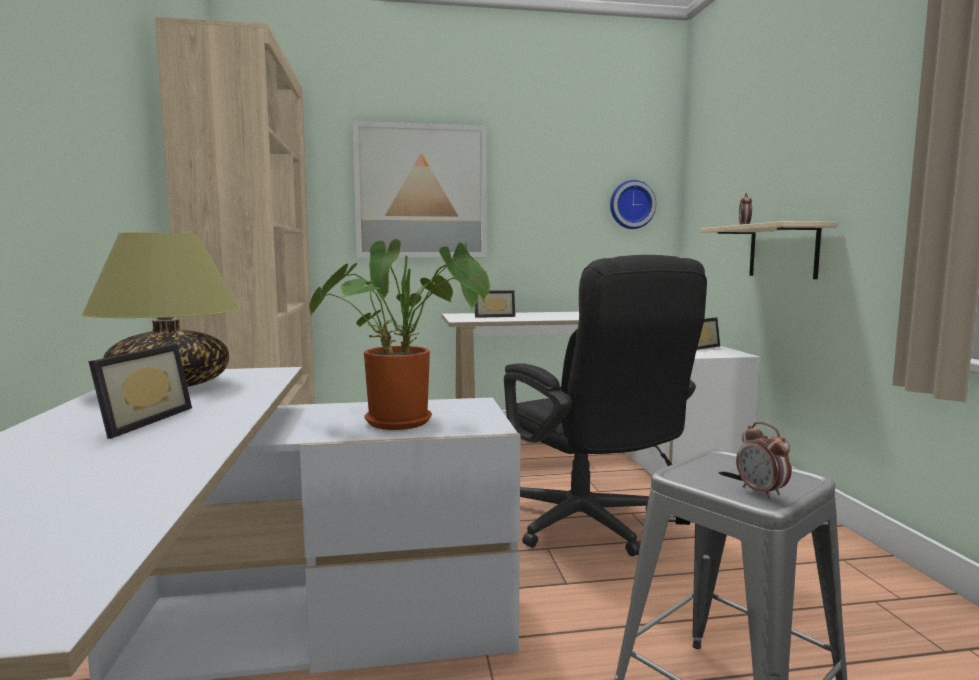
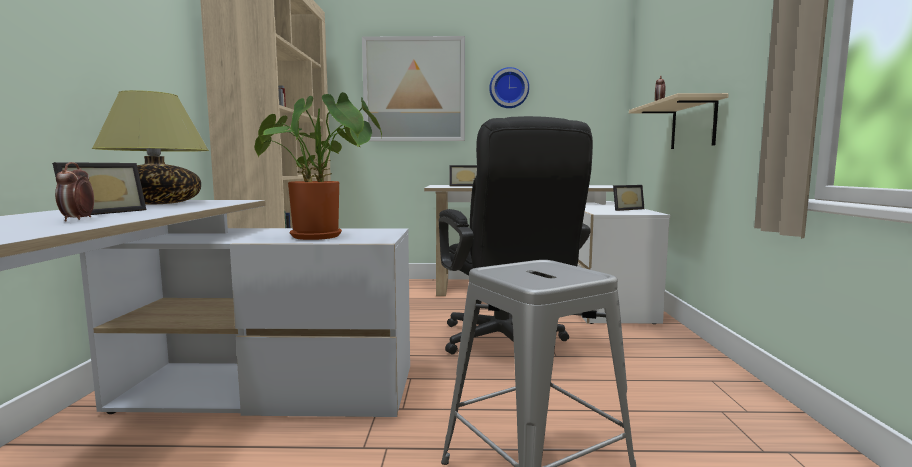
camera: 10 degrees right, 0 degrees up
wall clock [610,180,656,229] -> wall clock moved to [489,67,529,108]
alarm clock [736,422,792,499] -> alarm clock moved to [55,162,94,221]

